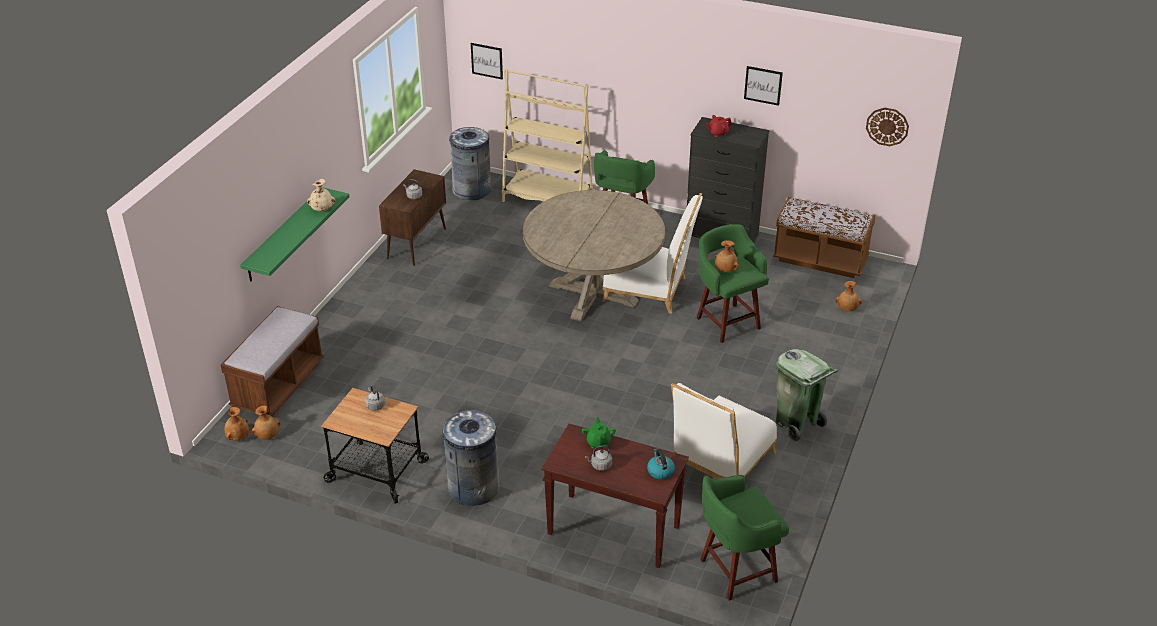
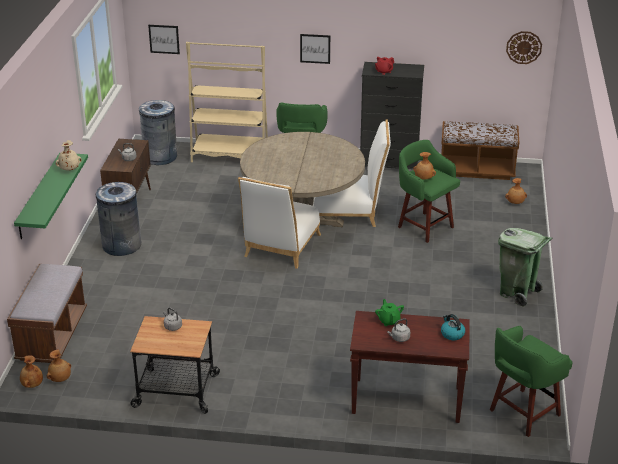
camera: 15 degrees left, 5 degrees down
grey trash can [443,410,500,506] -> grey trash can moved to [95,182,142,256]
white chair [671,383,777,479] -> white chair moved to [238,177,321,269]
picture [744,66,783,106] -> picture moved to [300,34,330,64]

